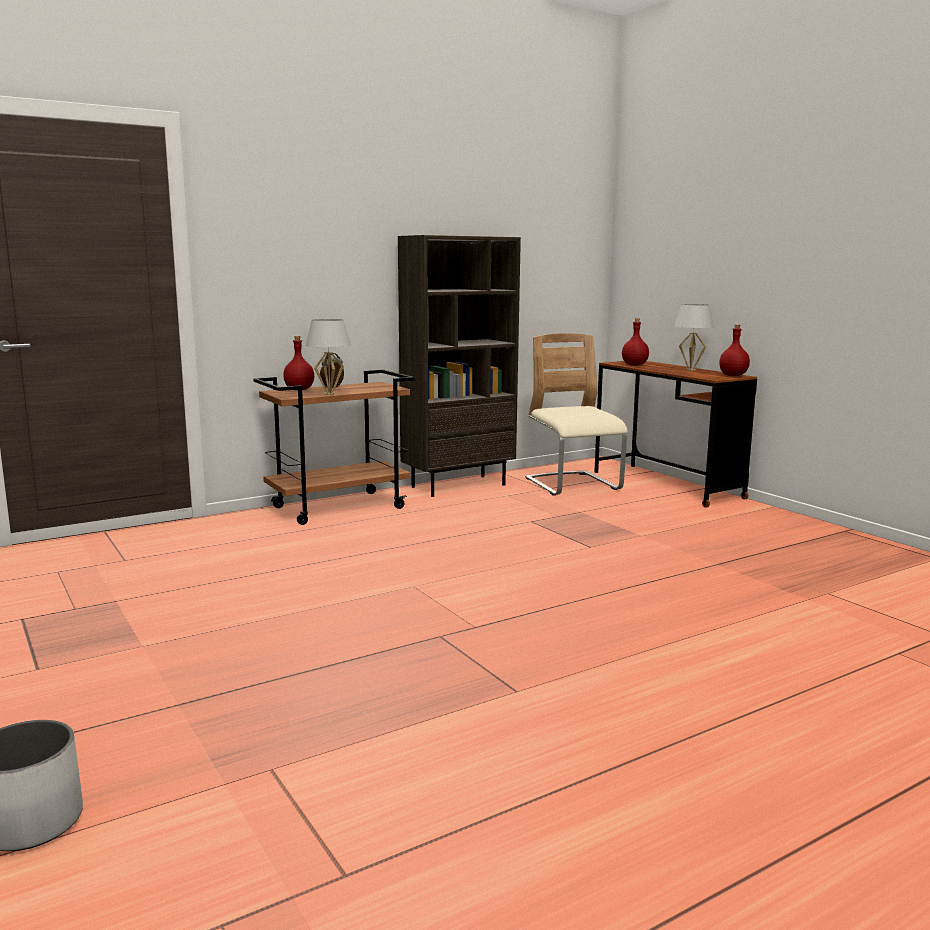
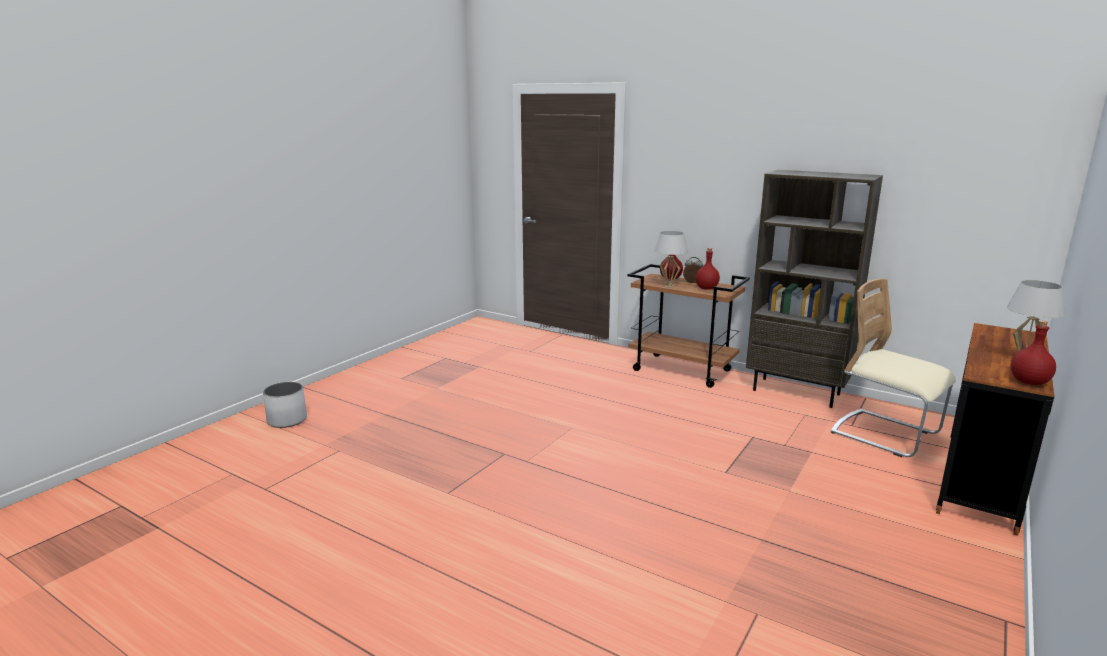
camera: 65 degrees right, 5 degrees up
beige chair [525,333,628,496] -> beige chair turned 90 degrees counterclockwise [831,279,956,457]
red bottle [622,318,649,366] -> red bottle moved to [696,248,720,290]

